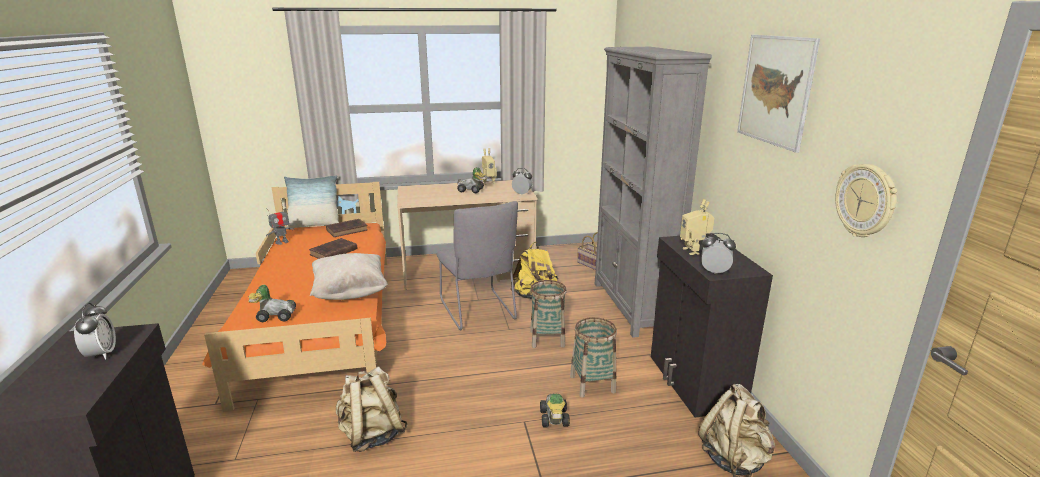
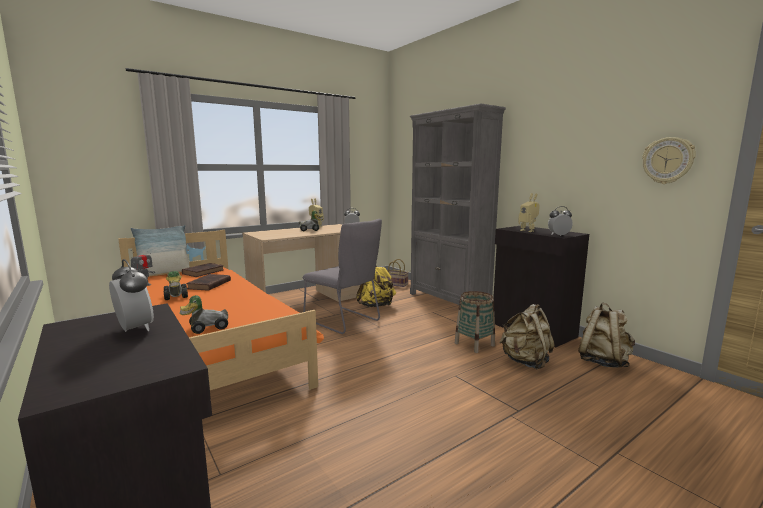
camera: 25 degrees left, 10 degrees down
beige pillow [310,253,388,300] -> none
beige backpack [336,366,408,452] -> beige backpack moved to [499,304,555,370]
basket [530,280,567,348] -> none
toy car [540,394,570,428] -> toy car moved to [164,271,188,300]
picture [737,35,820,153] -> none

